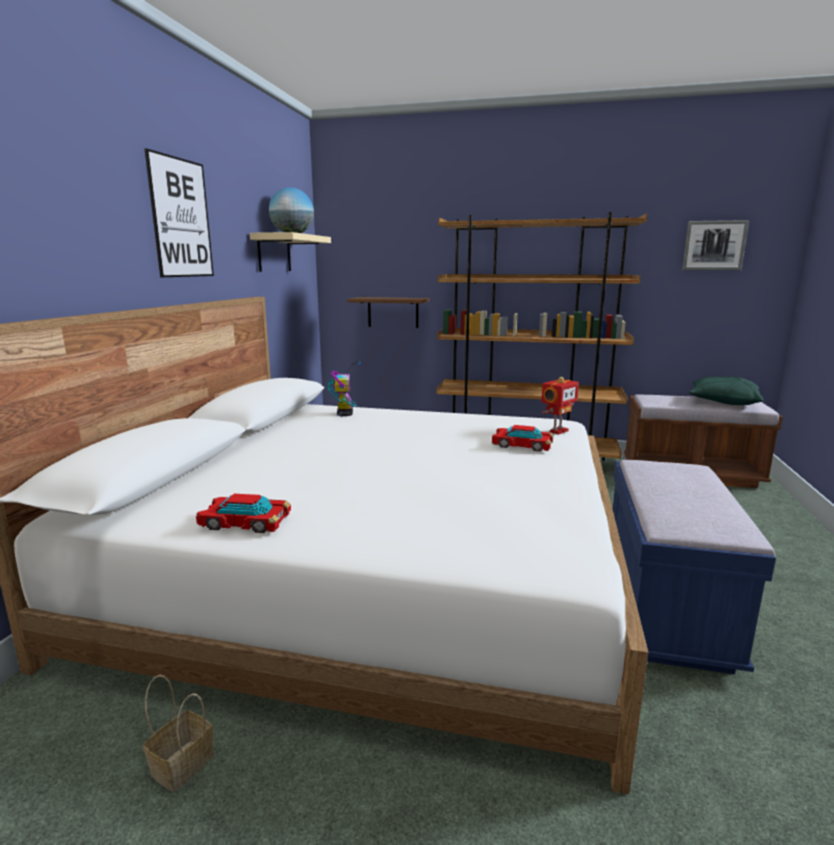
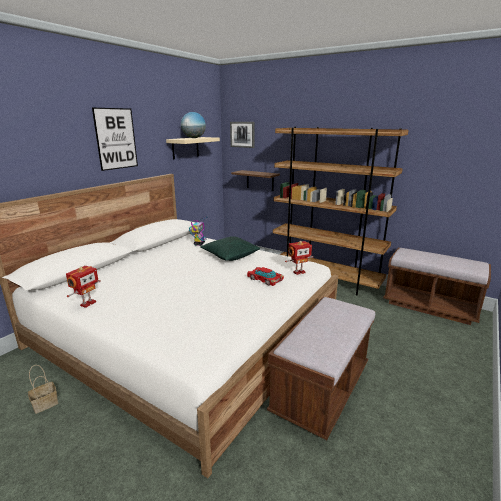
camera: 20 degrees right, 5 degrees up
toy car [196,494,291,533] -> toy robot [66,266,101,308]
blue bench [613,460,776,674] -> brown bench [267,297,375,440]
picture [682,220,749,270] -> picture moved to [230,122,255,148]
green pillow [689,376,763,405] -> green pillow moved to [200,236,260,261]

